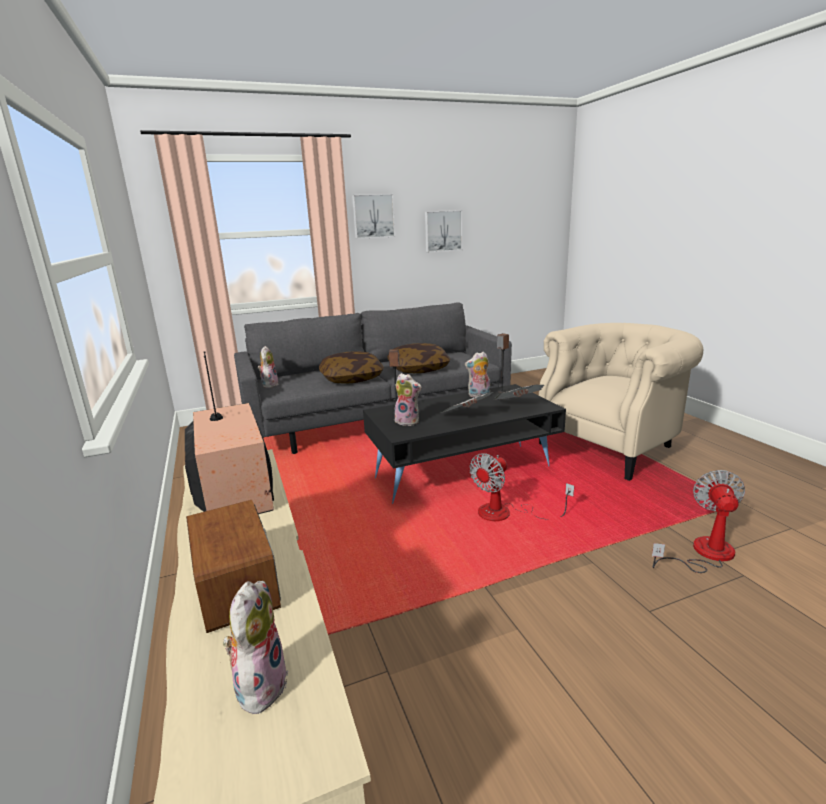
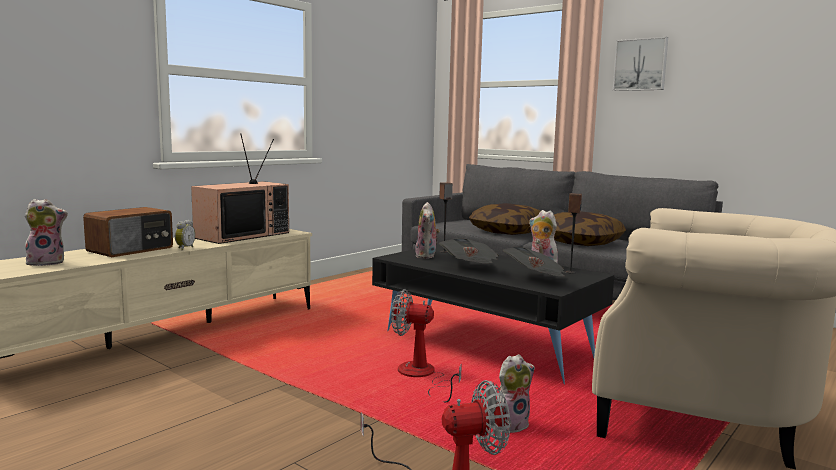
camera: 60 degrees right, 10 degrees down
plush toy [258,346,279,388] -> plush toy moved to [495,354,535,433]
picture [425,210,462,252] -> none
none -> alarm clock [175,220,195,251]

